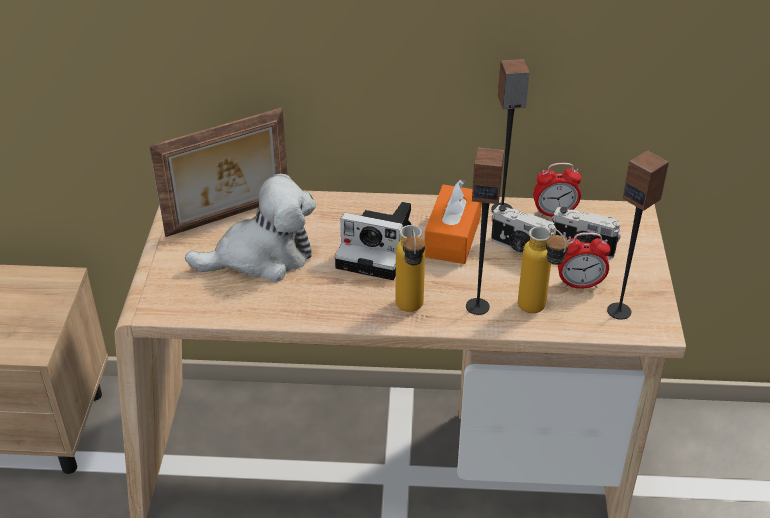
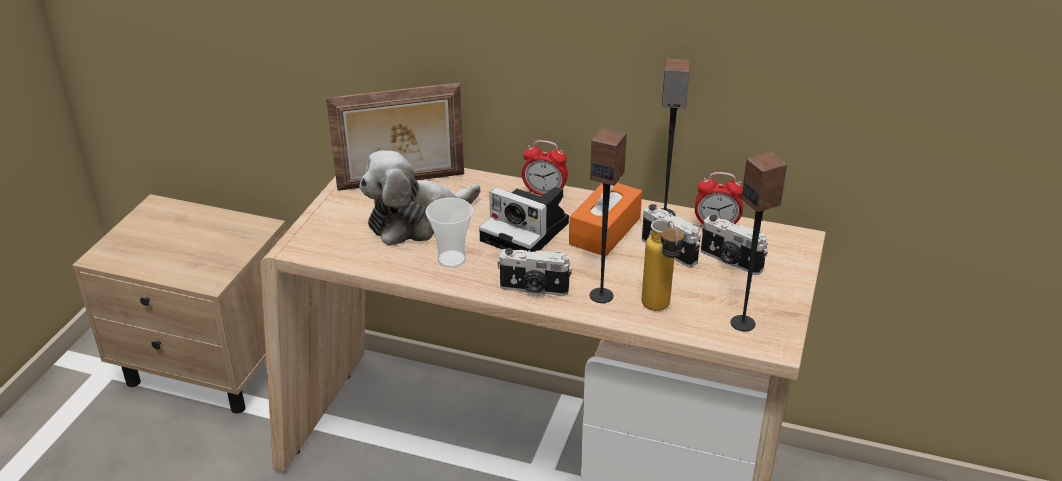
camera: 15 degrees right, 5 degrees down
plush toy [185,174,316,282] -> plush toy turned 150 degrees clockwise [359,150,481,245]
bottle [396,225,425,312] -> camera [497,248,572,296]
alarm clock [558,232,611,289] -> alarm clock moved to [522,140,568,196]
none -> cup [426,197,473,268]

